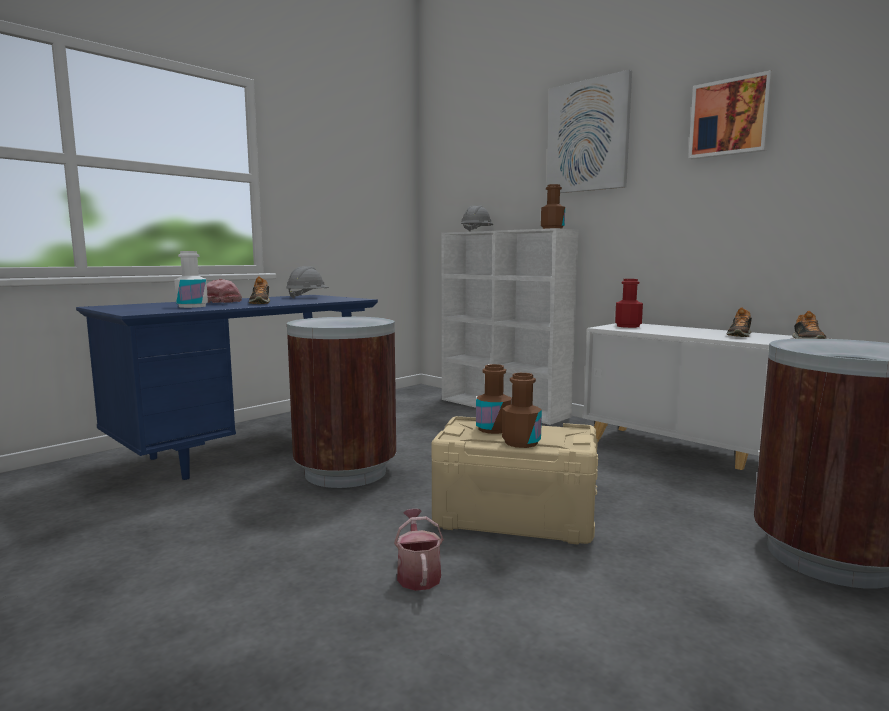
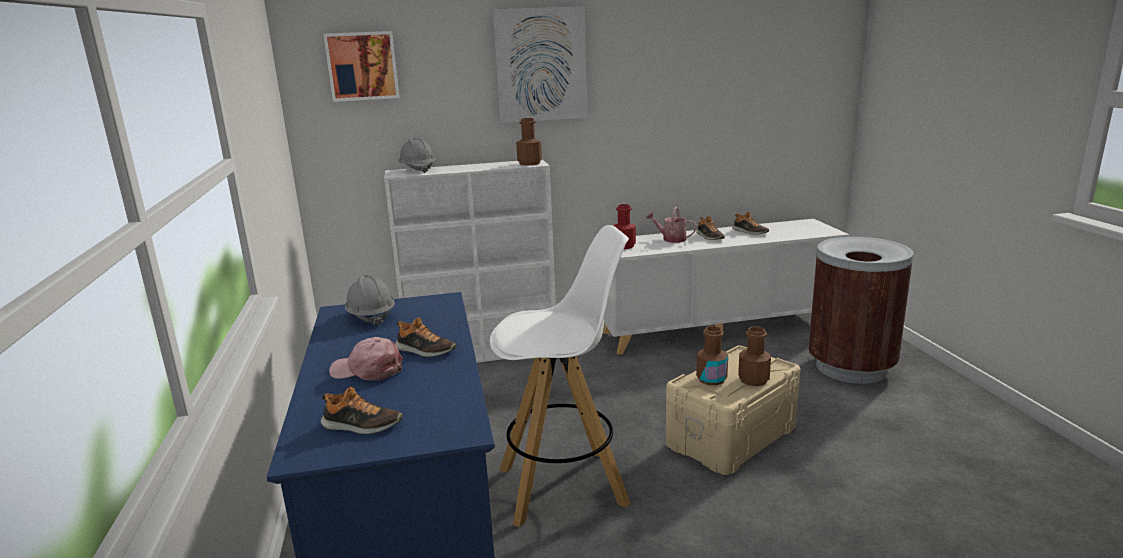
camera: 55 degrees left, 10 degrees up
white bottle [174,251,208,308] -> none
brown trash can [287,317,397,488] -> white stool [490,225,631,527]
watering can [394,509,444,591] -> watering can moved to [646,207,697,243]
picture [688,70,774,159] -> picture moved to [323,31,399,102]
none -> shoe [321,387,403,434]

